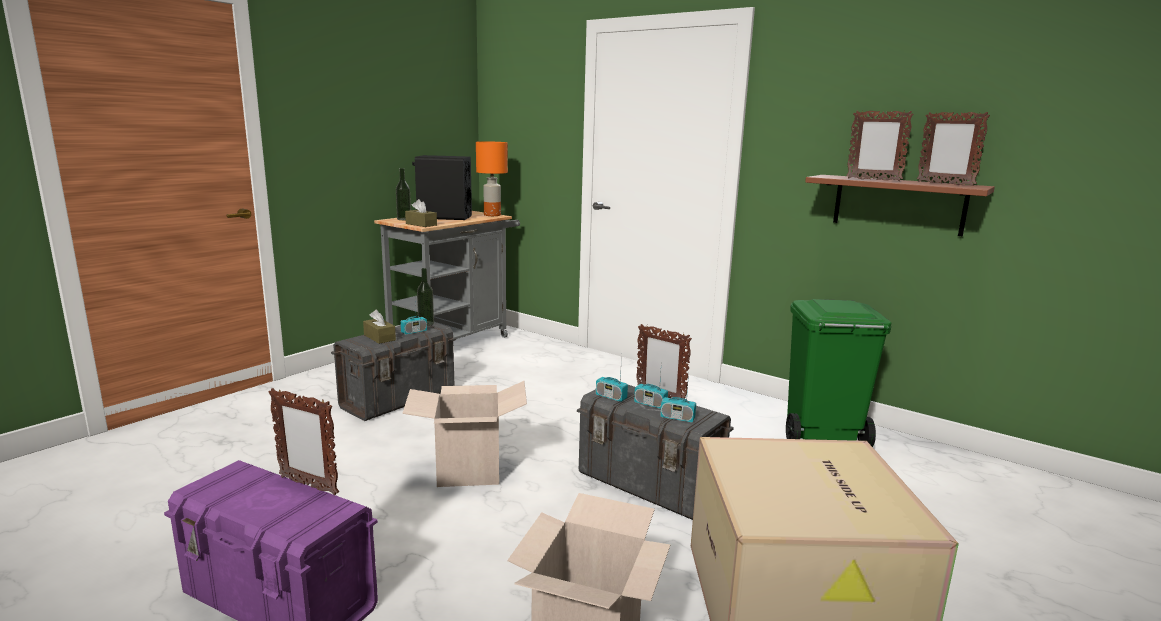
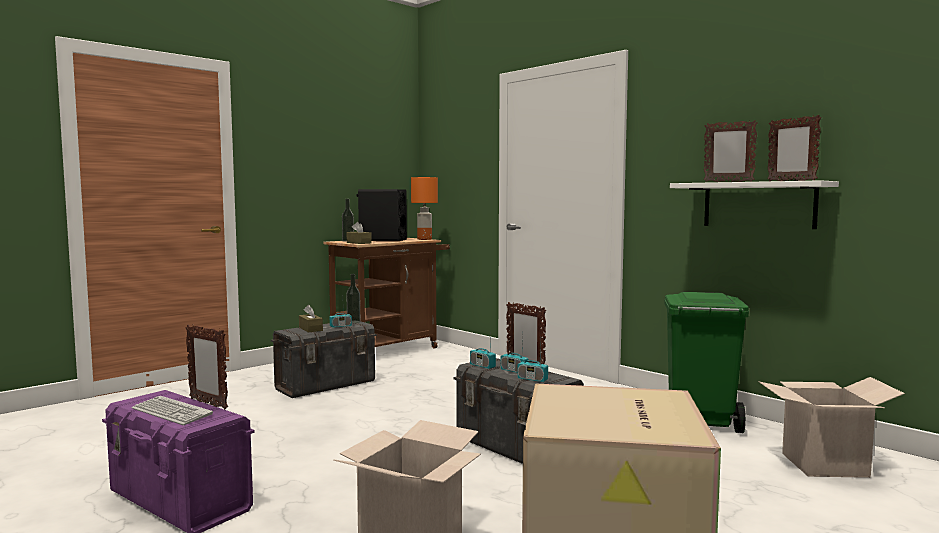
camera: 10 degrees right, 10 degrees down
grey cart [374,211,520,339] -> brown cart [323,238,450,349]
cardboard box [402,381,527,487] -> cardboard box moved to [759,377,905,478]
brown shelf [805,175,995,237] -> white shelf [670,180,839,229]
none -> keyboard [132,396,213,425]

